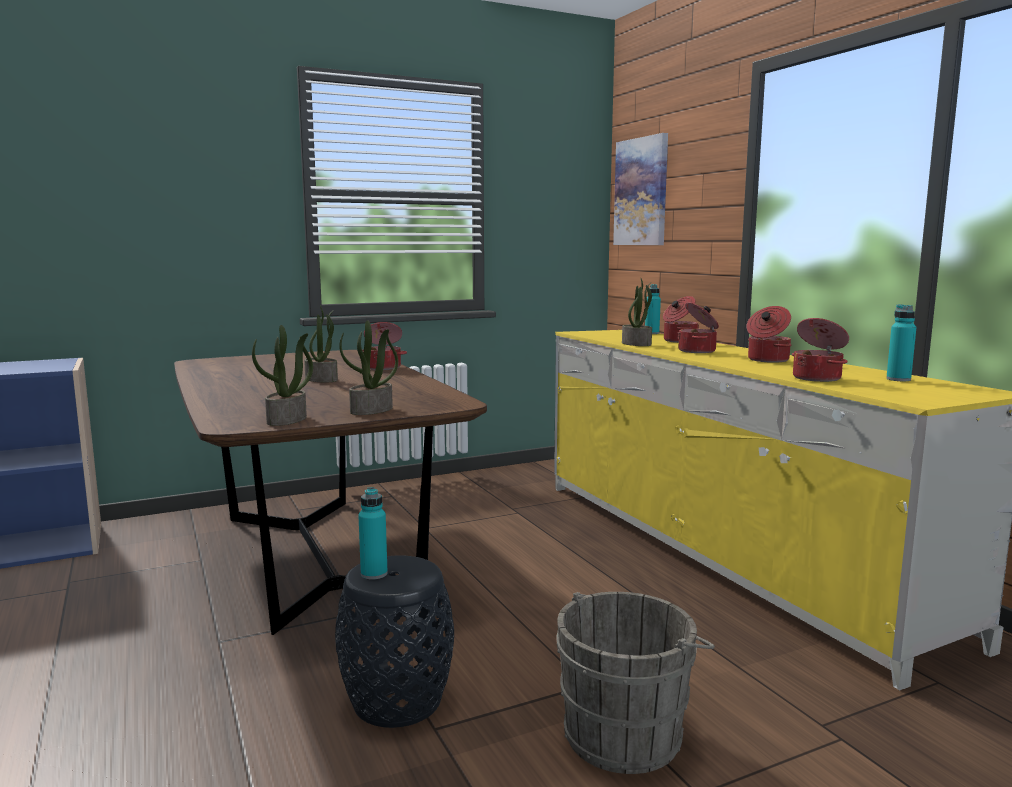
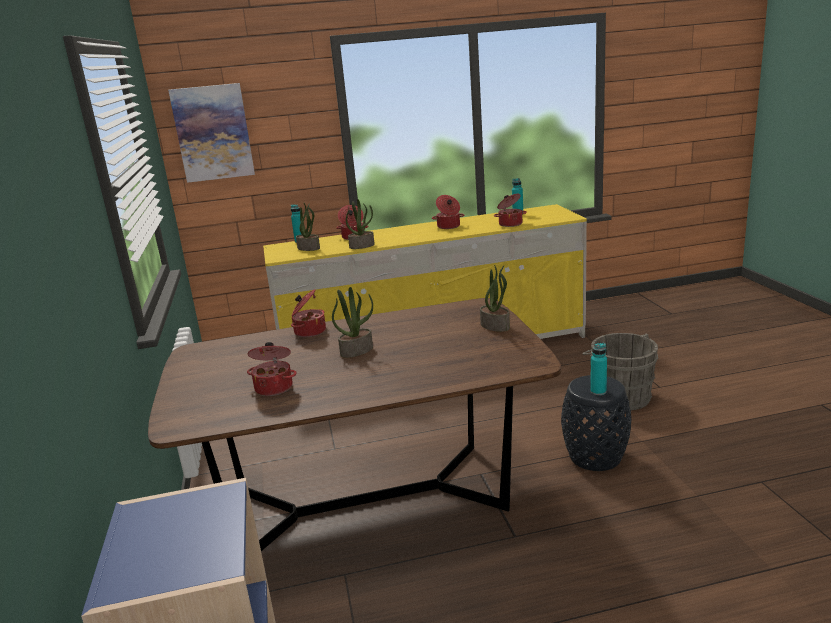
camera: 75 degrees left, 10 degrees up
potted plant [252,325,313,426] -> potted plant moved to [296,203,320,251]
cooking pot [677,302,719,353] -> cooking pot moved to [247,342,297,396]

